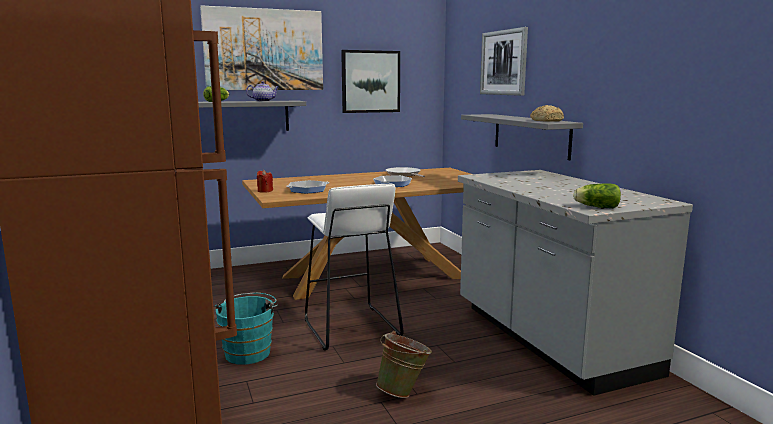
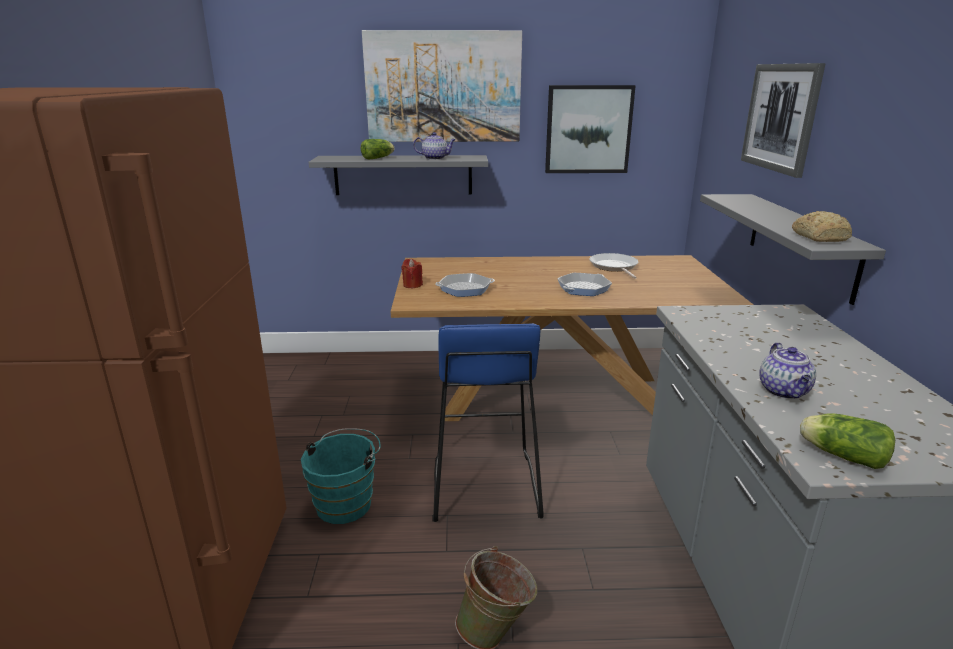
camera: 20 degrees right, 10 degrees up
white stool [305,183,404,350] -> blue stool [432,323,544,522]
none -> teapot [759,342,816,399]

